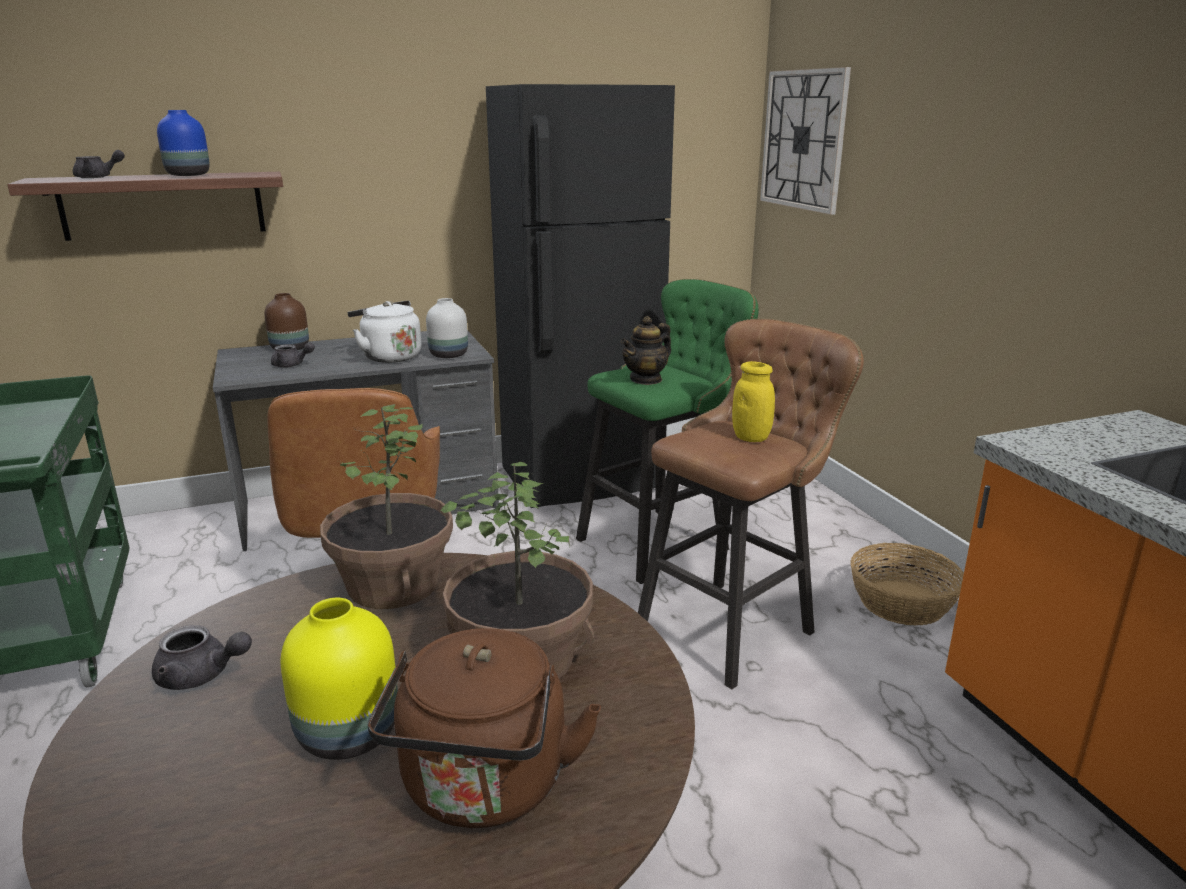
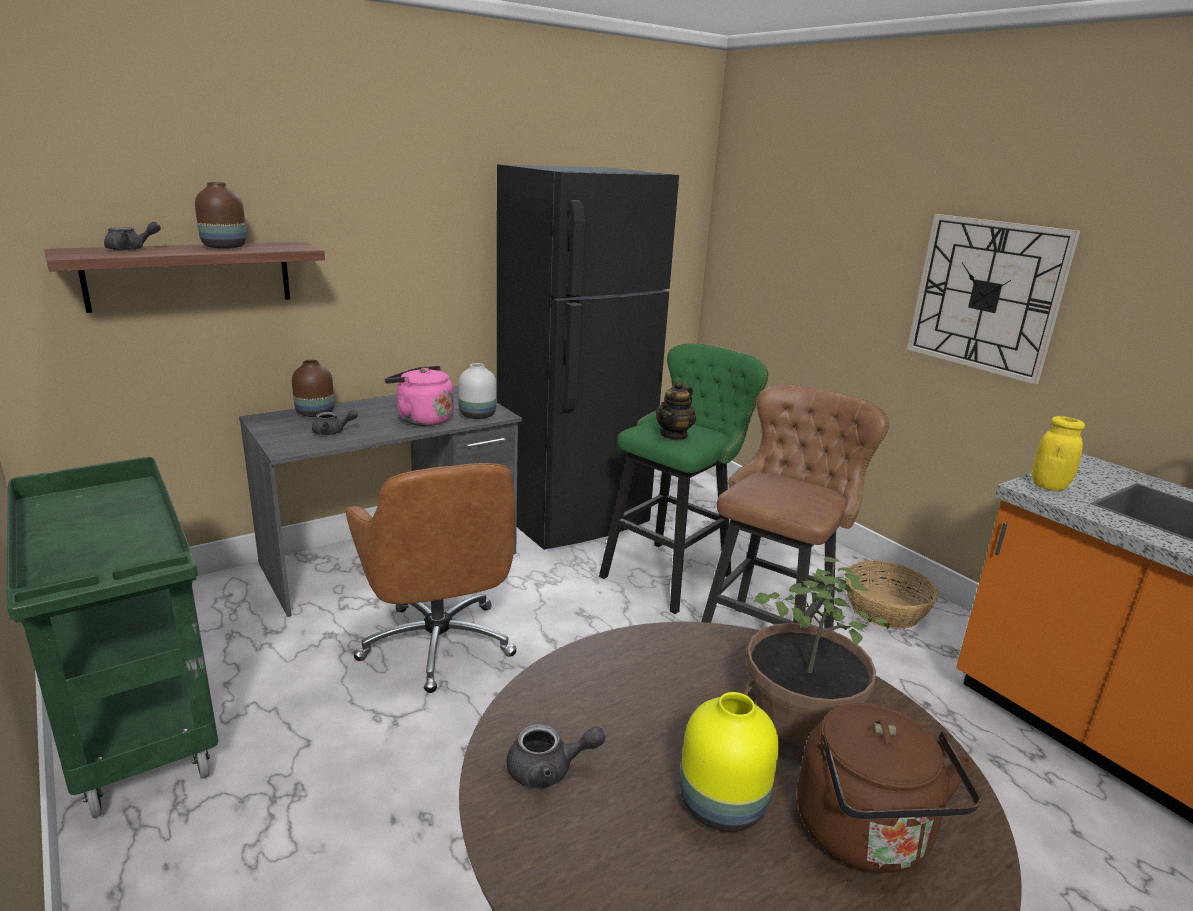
camera: 15 degrees left, 0 degrees up
blue vase [157,110,210,176] -> brown vase [195,182,247,249]
potted plant [320,404,453,609] -> none
white kettle [348,301,421,363] -> pink kettle [385,366,454,426]
yellow jar [732,361,775,442] -> yellow jar moved to [1032,416,1085,491]
wall clock [760,67,851,215] -> wall clock moved to [907,214,1080,384]

